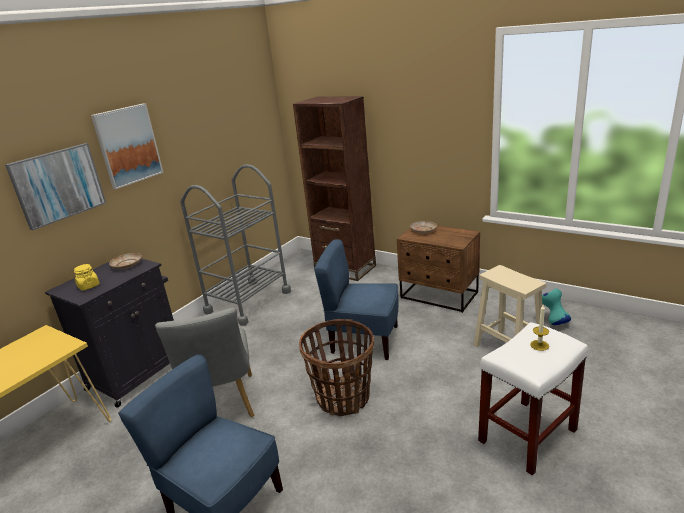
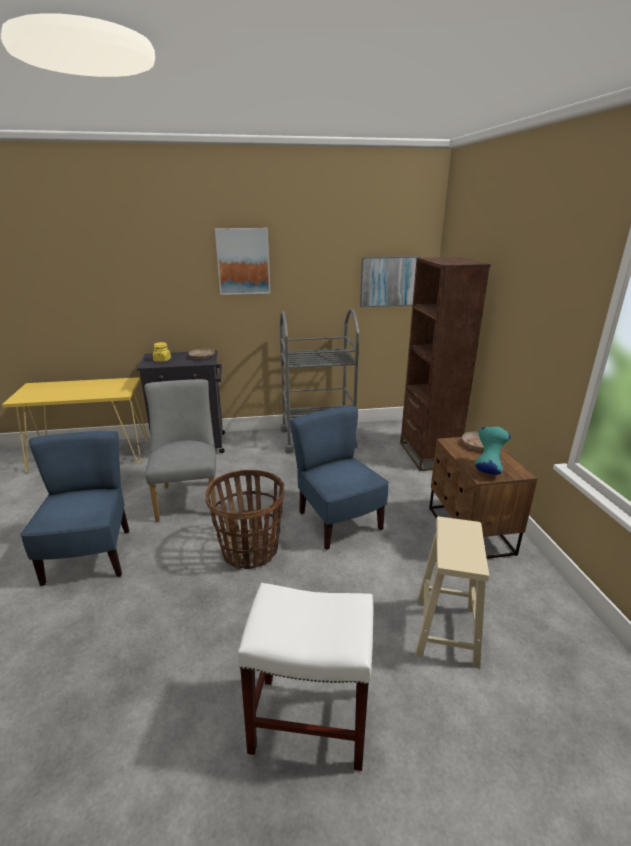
camera: 45 degrees right, 0 degrees up
picture [5,143,106,230] -> picture moved to [360,256,421,307]
grey chair [155,308,255,417] -> grey chair turned 135 degrees clockwise [145,379,217,522]
candle [530,305,549,351] -> none
turquoise vase [542,288,571,325] -> turquoise vase moved to [475,427,510,475]

